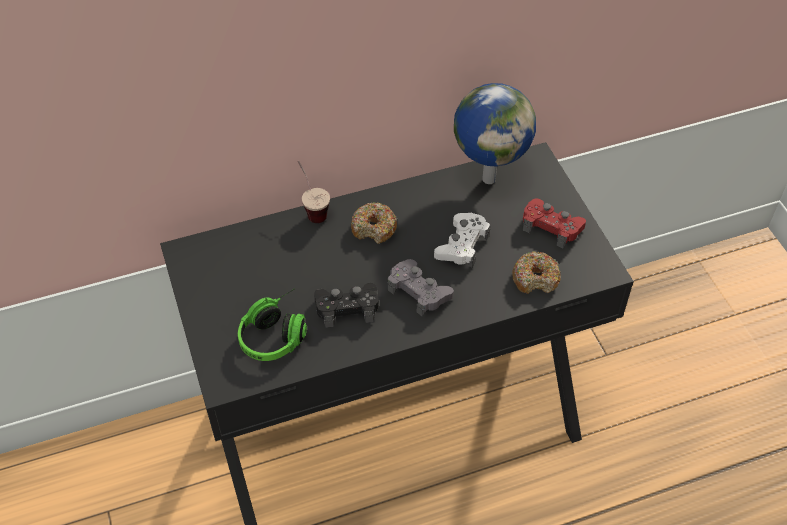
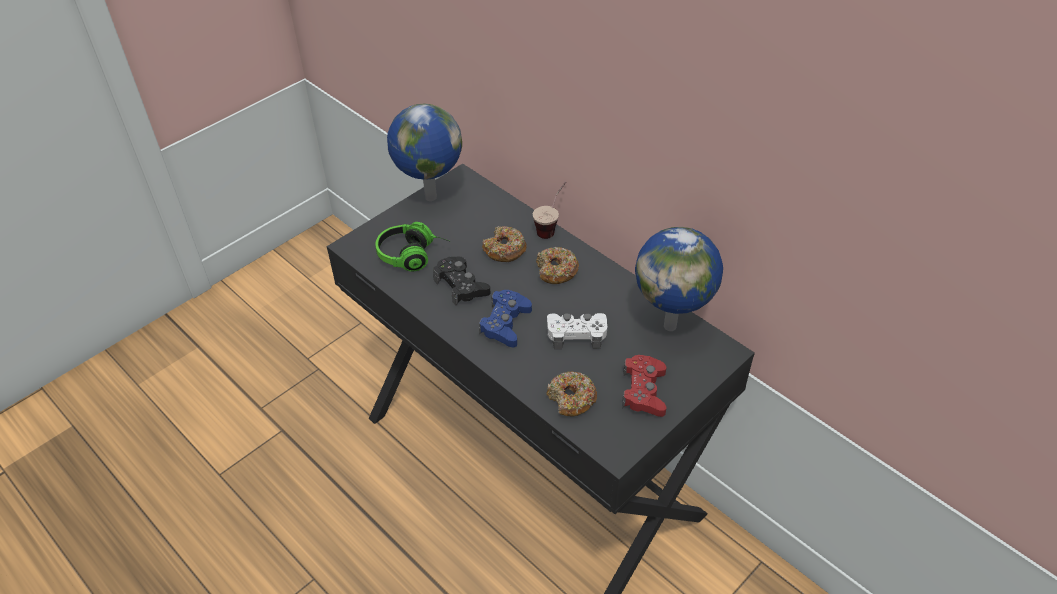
camera: 65 degrees right, 5 degrees down
grey game controller [387,259,454,316] -> blue game controller [479,290,532,347]
none -> globe [387,104,462,201]
none -> donut [482,226,527,262]

